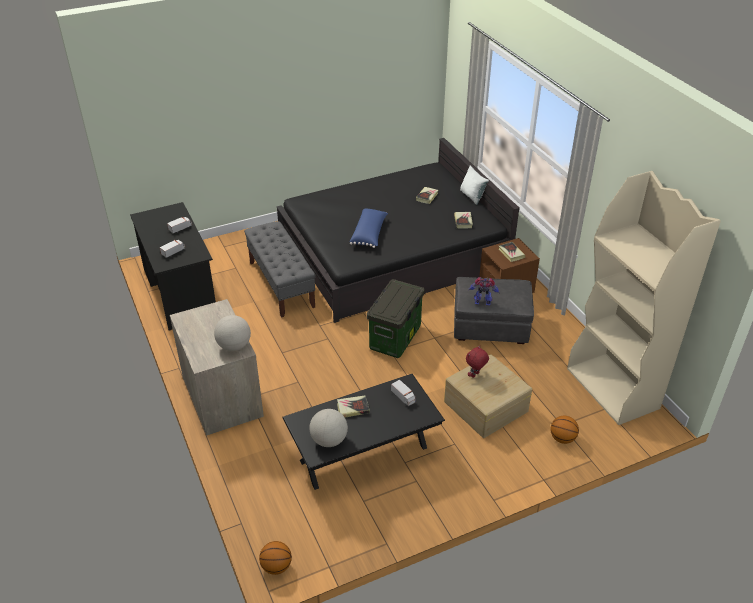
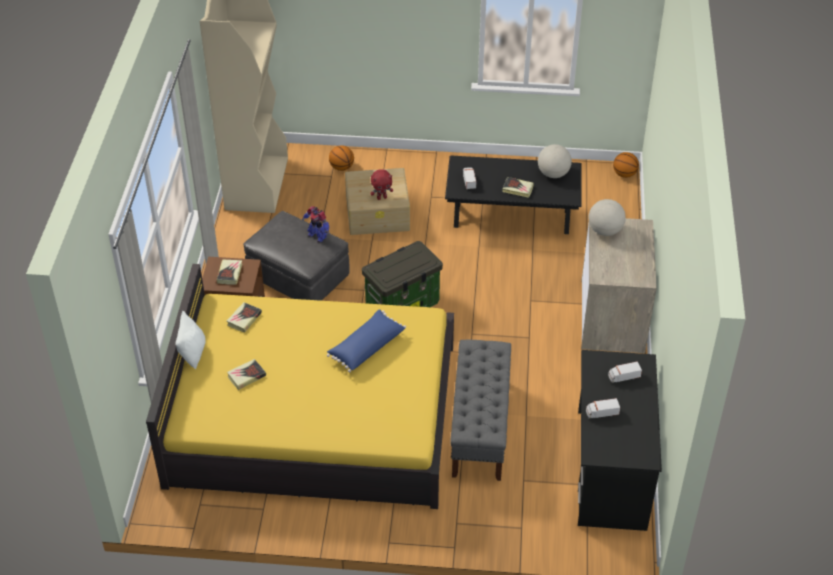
camera: 150 degrees left, 5 degrees up
black bed [277,138,520,323] -> yellow bed [146,264,454,509]

